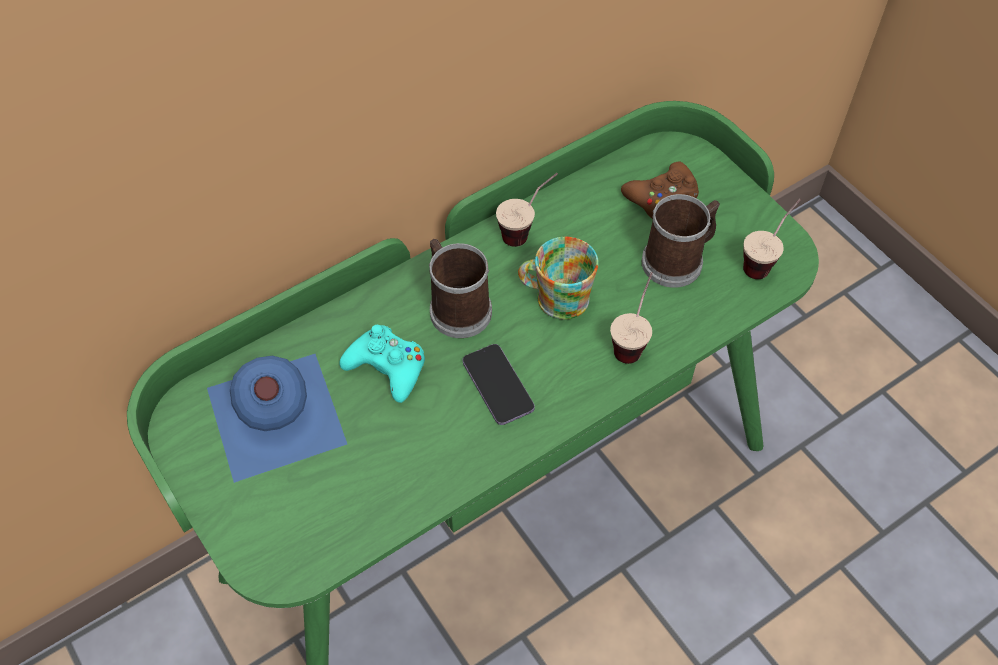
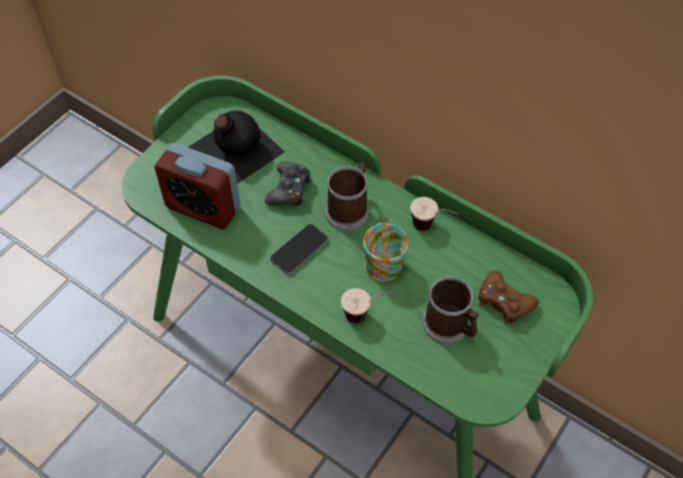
camera: 70 degrees right, 0 degrees up
blue bottle [207,354,347,483] -> black bottle [188,111,285,184]
turquoise game controller [339,325,425,403] -> black game controller [265,161,312,206]
cup [743,199,801,279] -> none
none -> alarm clock [155,143,240,229]

